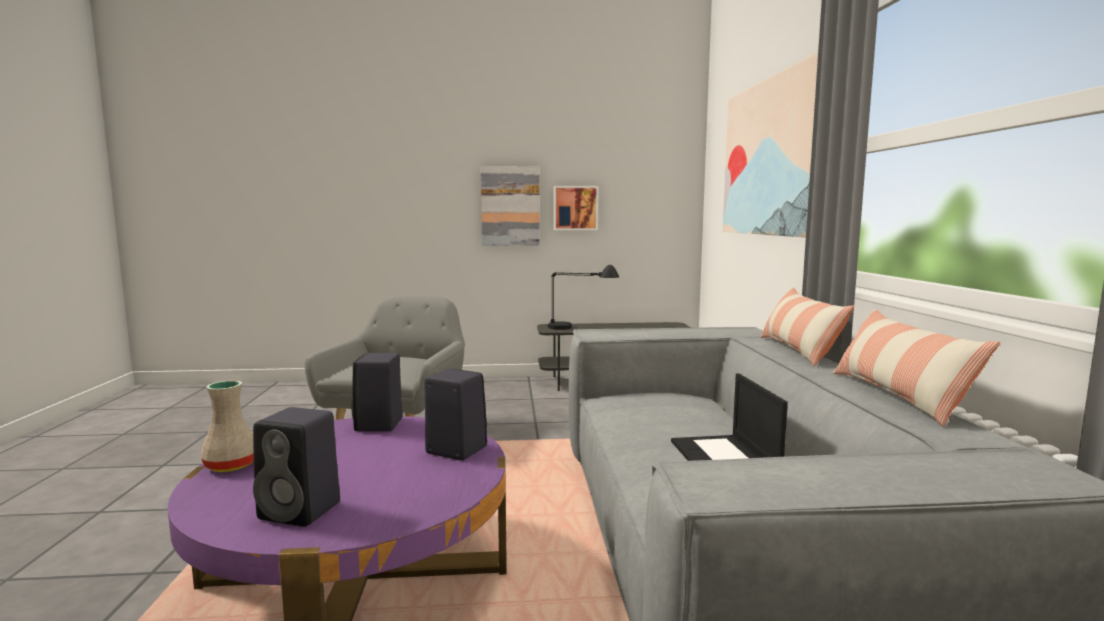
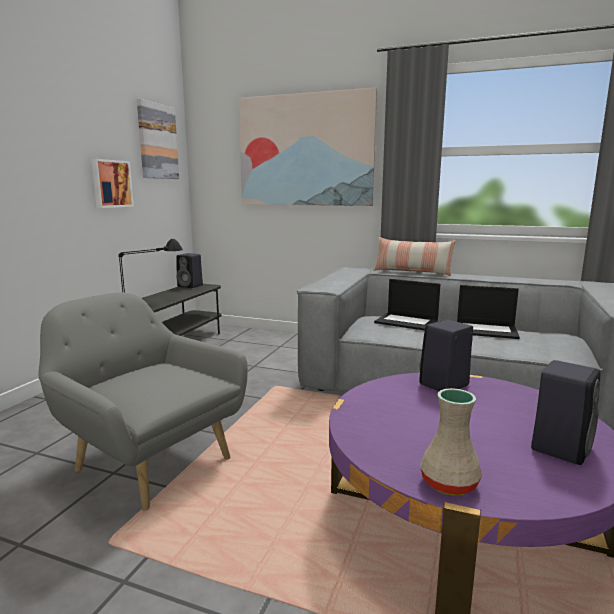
camera: 65 degrees left, 5 degrees up
black speaker [351,353,403,431] -> black speaker moved to [176,253,203,288]
picture [481,166,540,246] -> picture moved to [137,99,179,179]
pillow [833,309,1000,427] -> none
none -> laptop [374,279,440,331]

